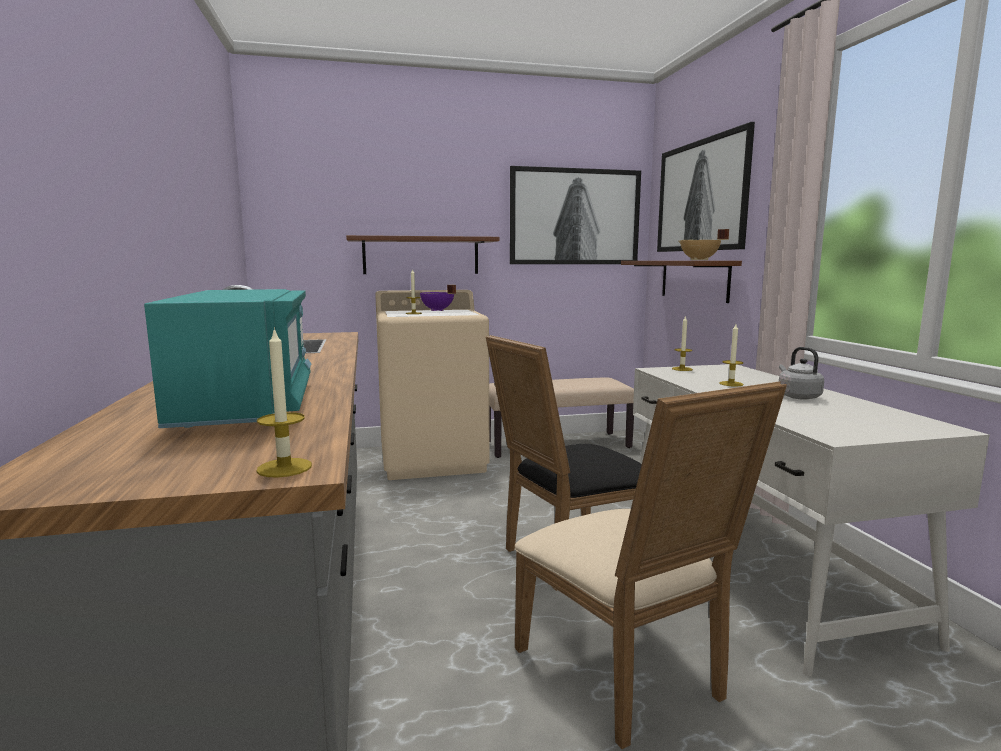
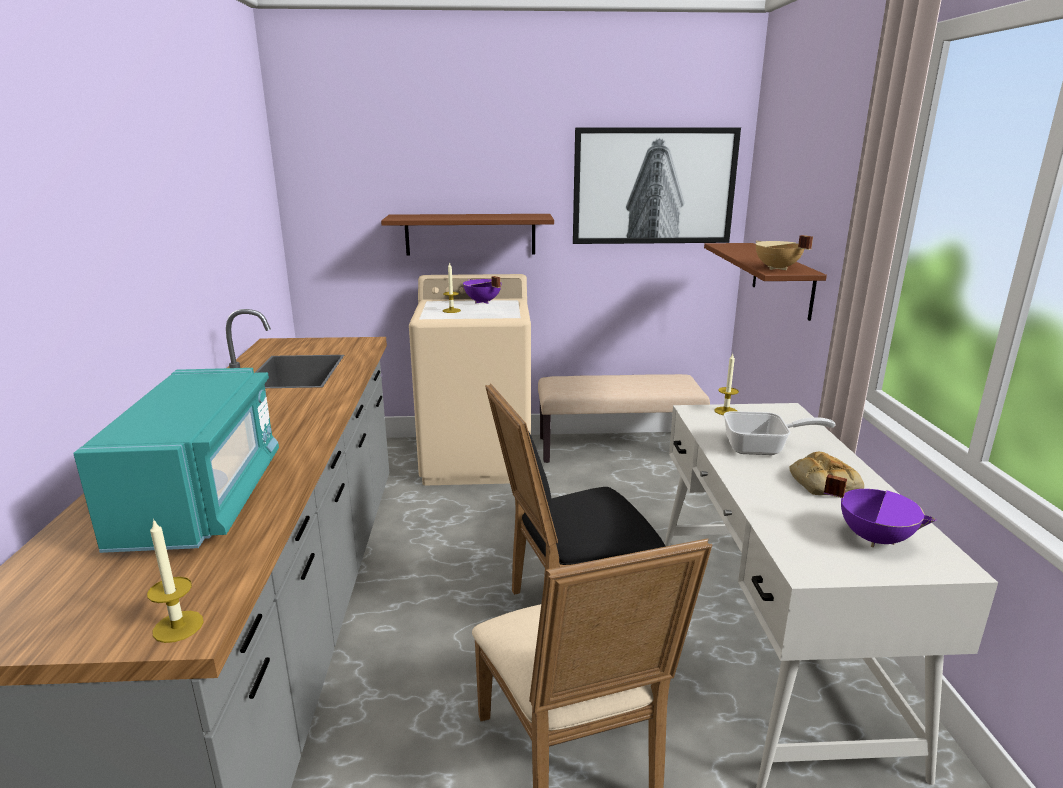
camera: 10 degrees right, 10 degrees up
picture [657,122,755,252] -> none
candle [719,324,744,386] -> frying pan [724,411,836,455]
grey kettle [779,347,824,400] -> bread [789,452,864,495]
none -> purple cooking pot [824,474,936,547]

